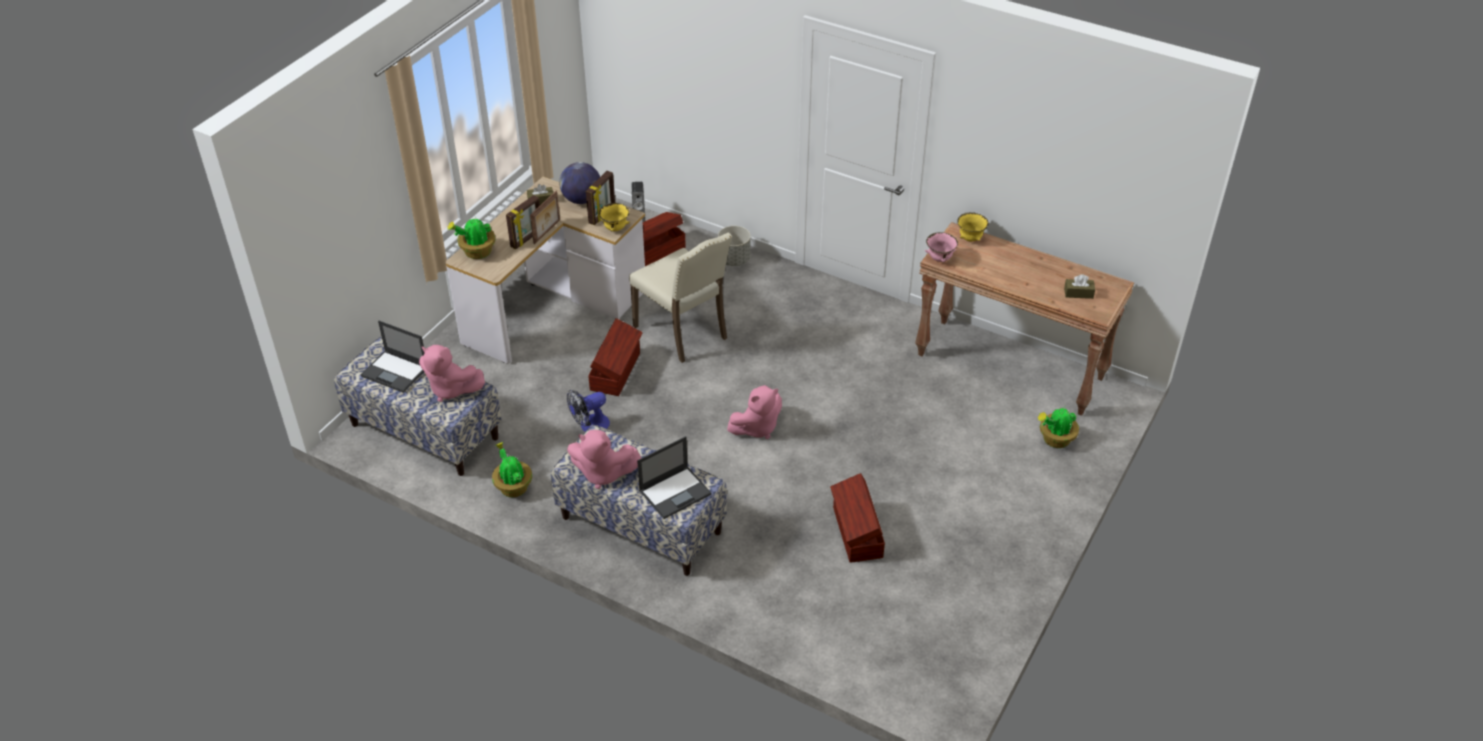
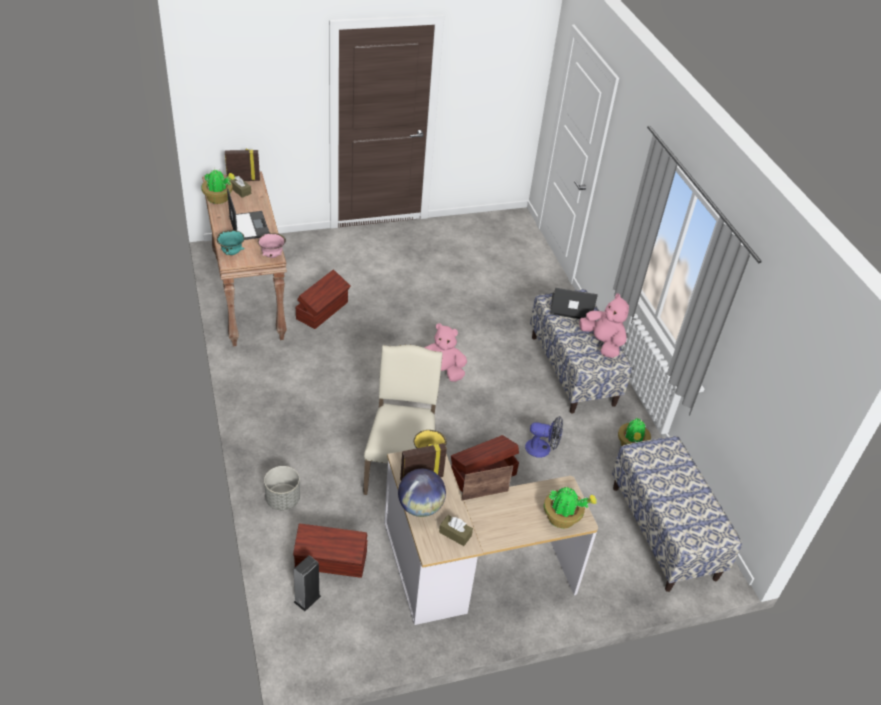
camera: 140 degrees left, 0 degrees up
laptop [361,321,424,393] -> laptop moved to [227,188,270,240]
pink plush toy [419,345,485,402] -> none
picture frame [506,195,540,249] -> picture frame moved to [225,148,260,181]
brown storage box [830,473,885,563] -> brown storage box moved to [296,269,350,329]
yellow bowl [957,212,989,242] -> turquoise bowl [217,230,245,255]
potted plant [1038,407,1079,448] -> potted plant moved to [201,167,235,204]

